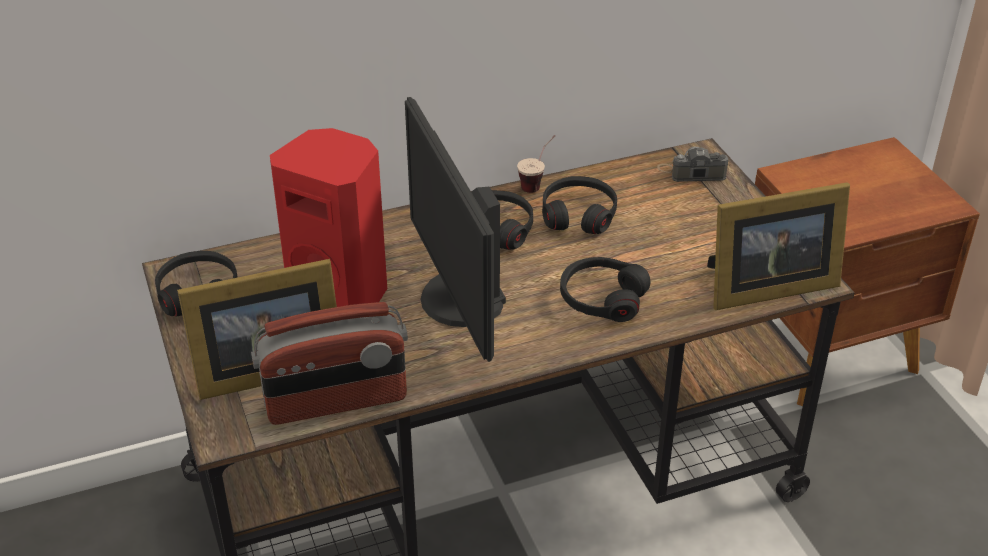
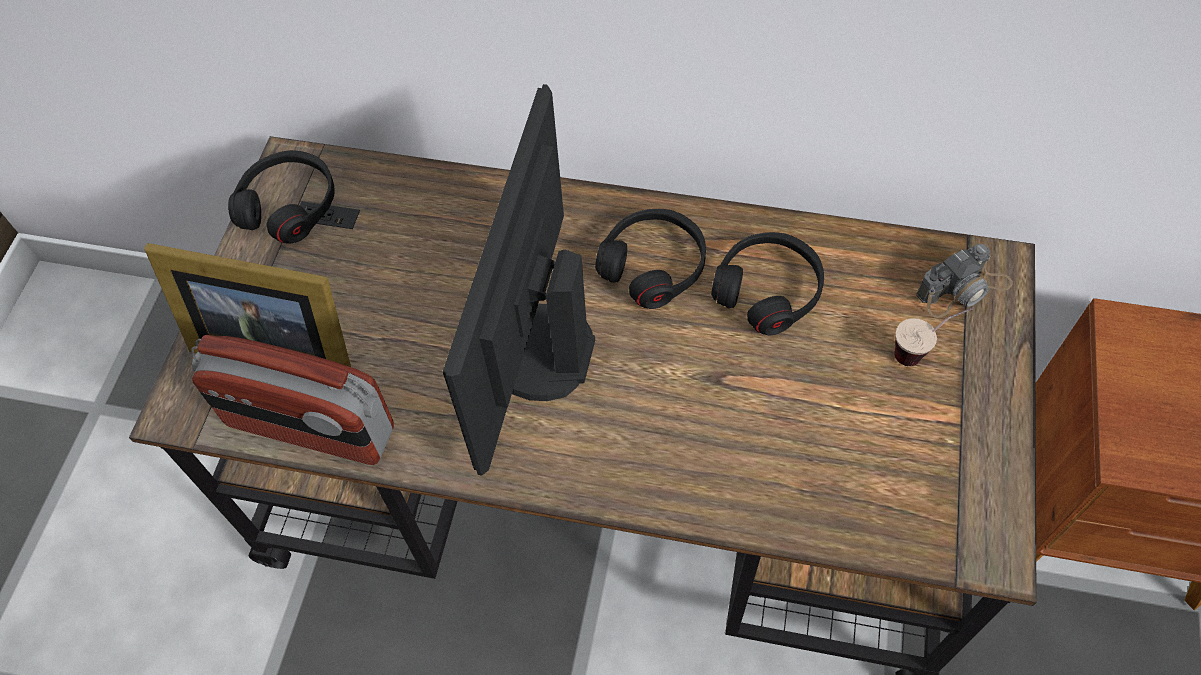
camera: 35 degrees right, 20 degrees up
red speaker [270,128,387,307] -> none
cup [517,135,555,193] -> cup moved to [894,307,974,366]
black headphones [560,257,650,322] -> none
camera [657,147,728,182] -> camera turned 120 degrees clockwise [916,244,1013,318]
picture frame [707,182,850,310] -> none

